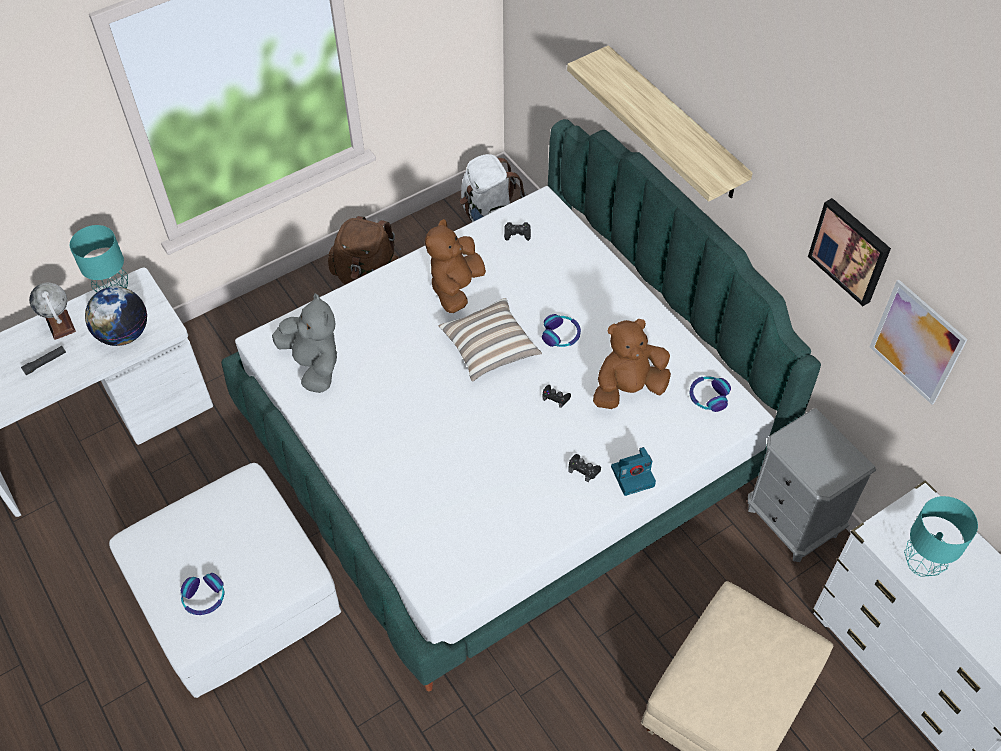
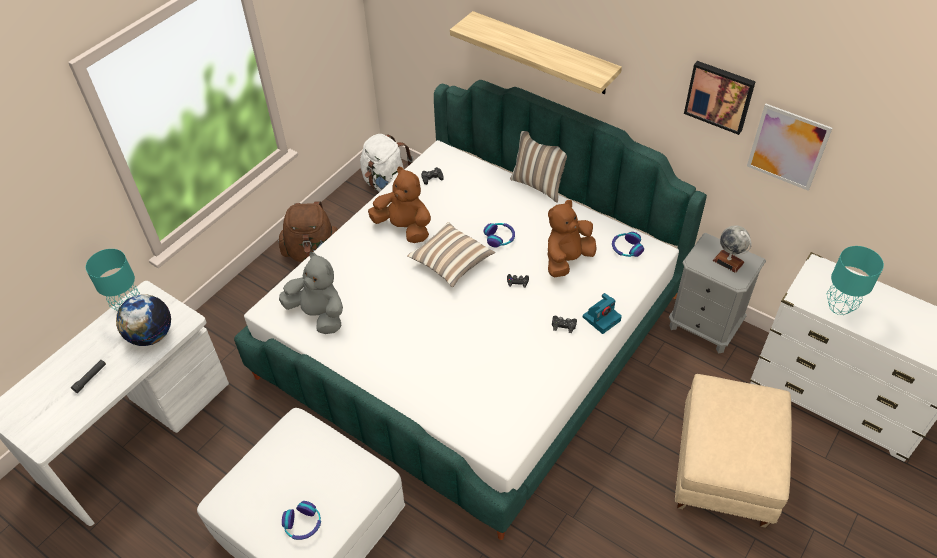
camera: 20 degrees left, 5 degrees down
globe [29,282,76,340] -> globe moved to [713,226,752,273]
brown plush toy [425,219,486,313] -> brown plush toy turned 120 degrees clockwise [368,167,431,243]
none -> pillow [510,131,567,203]

